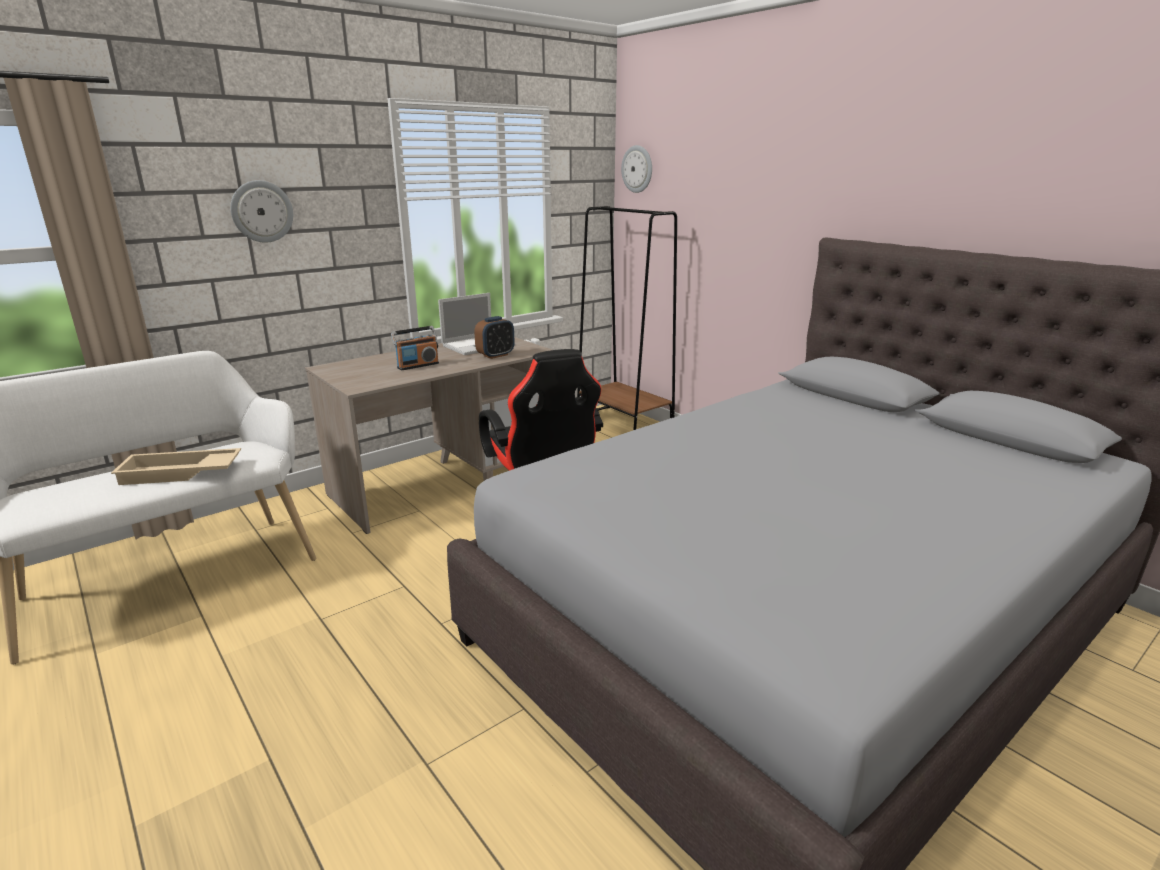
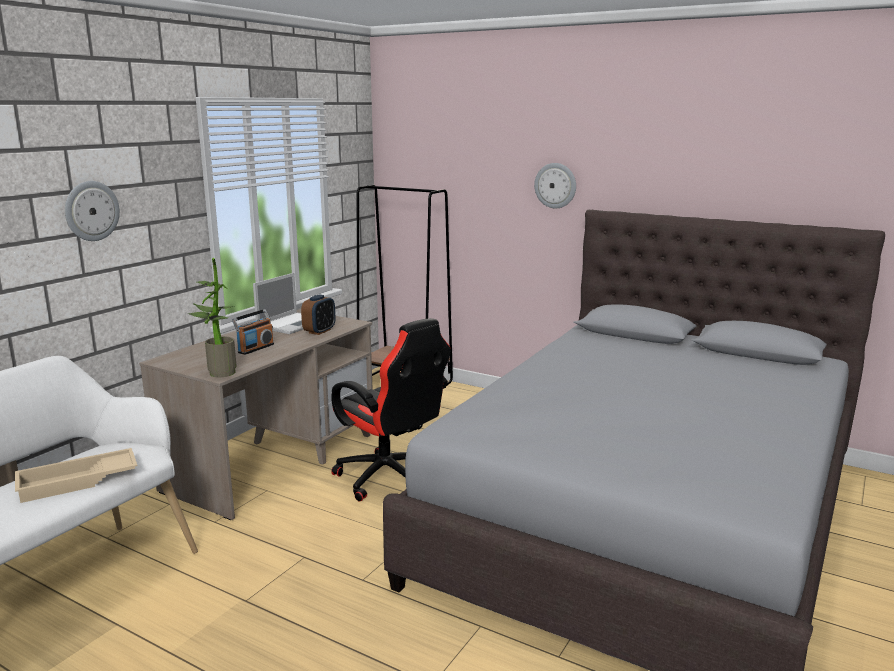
camera: 20 degrees left, 5 degrees down
wall clock [621,145,652,193] -> wall clock moved to [534,163,576,209]
none -> potted plant [188,257,237,377]

